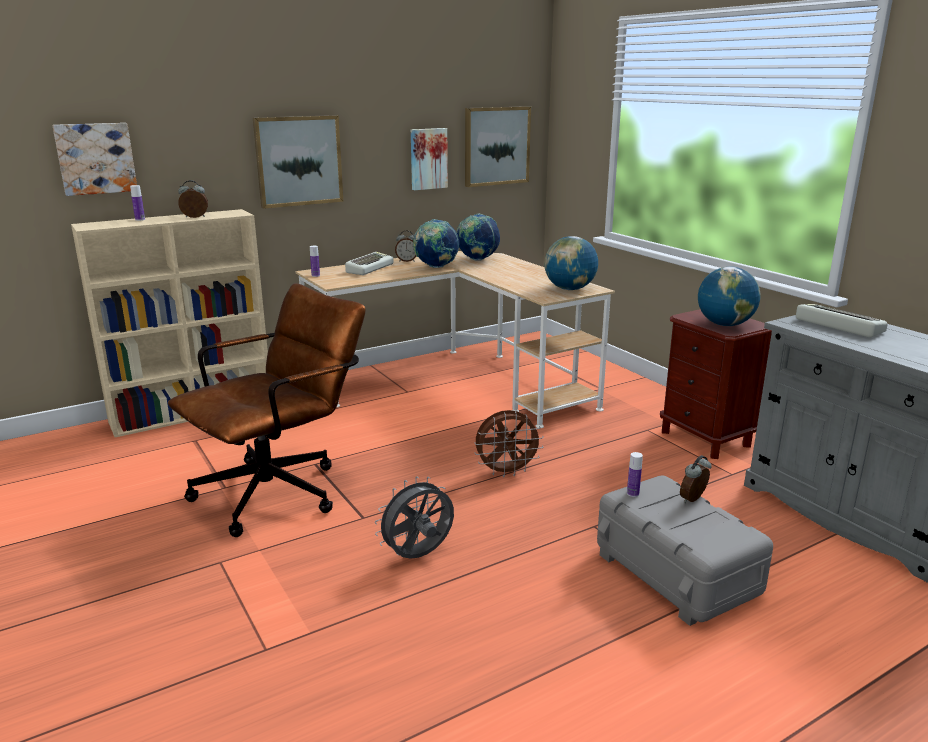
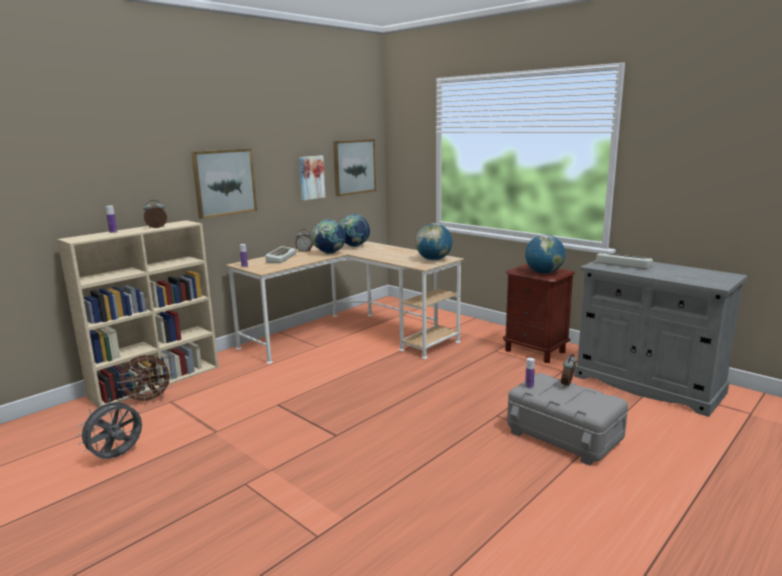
camera: 15 degrees left, 5 degrees down
picture [52,123,137,196] -> none
brown office chair [168,283,365,537] -> none
grey fan [375,476,454,559] -> grey fan moved to [77,398,142,459]
brown fan [474,410,544,477] -> brown fan moved to [117,355,172,405]

